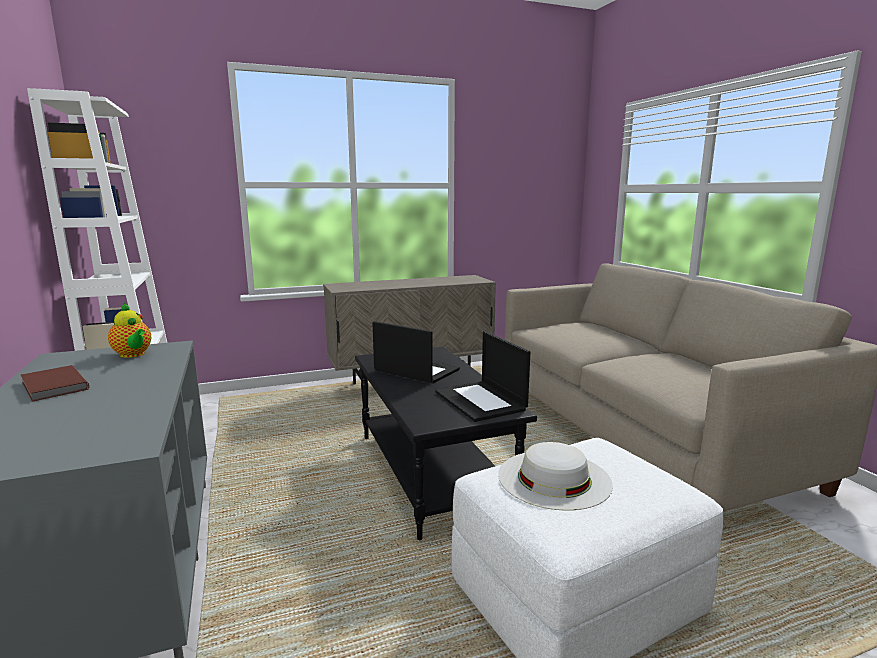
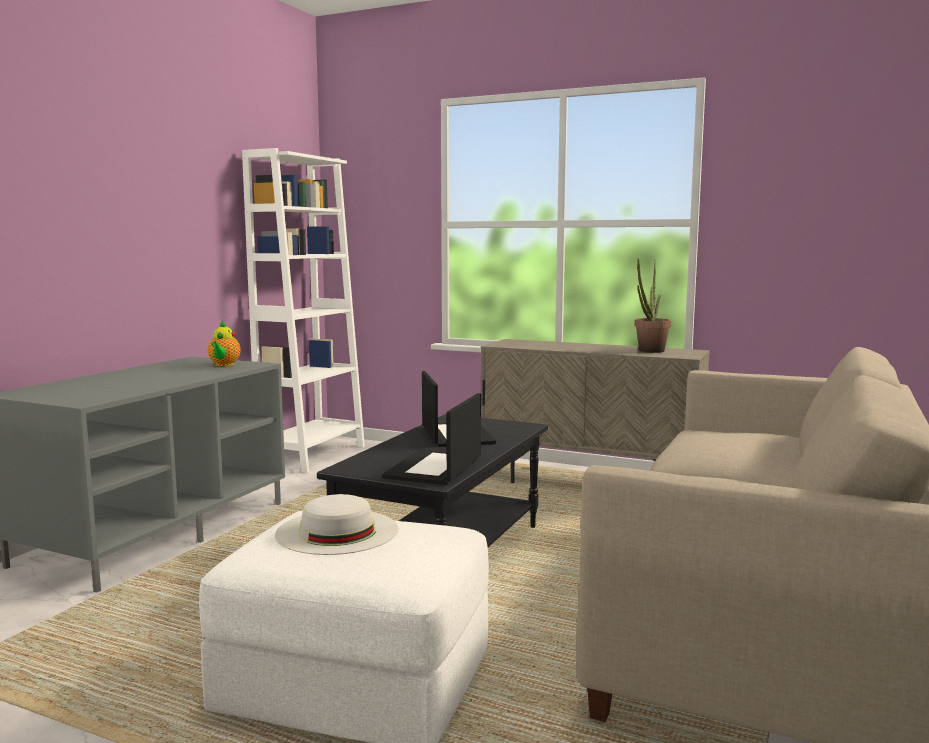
camera: 45 degrees right, 5 degrees down
brown book [21,365,89,402] -> none
none -> potted plant [634,258,671,353]

